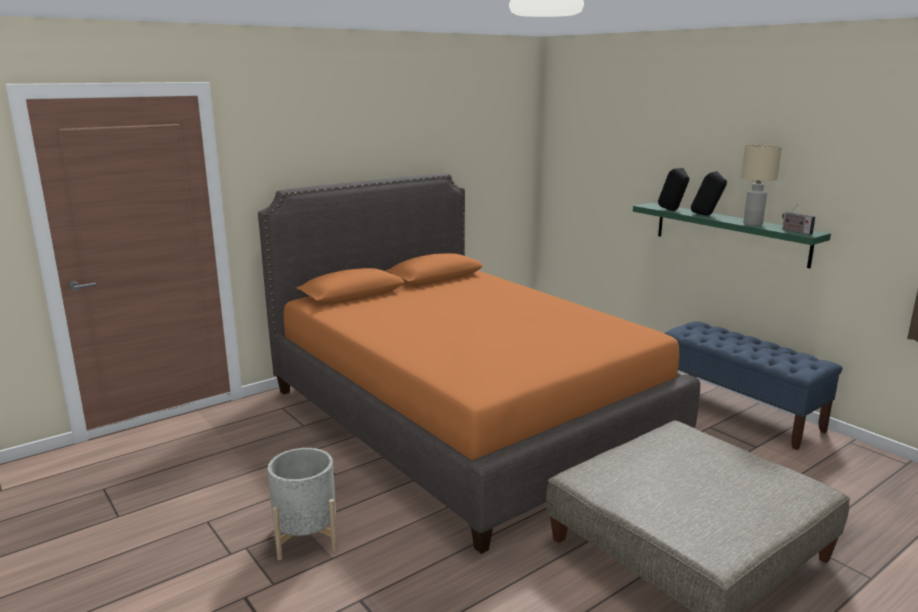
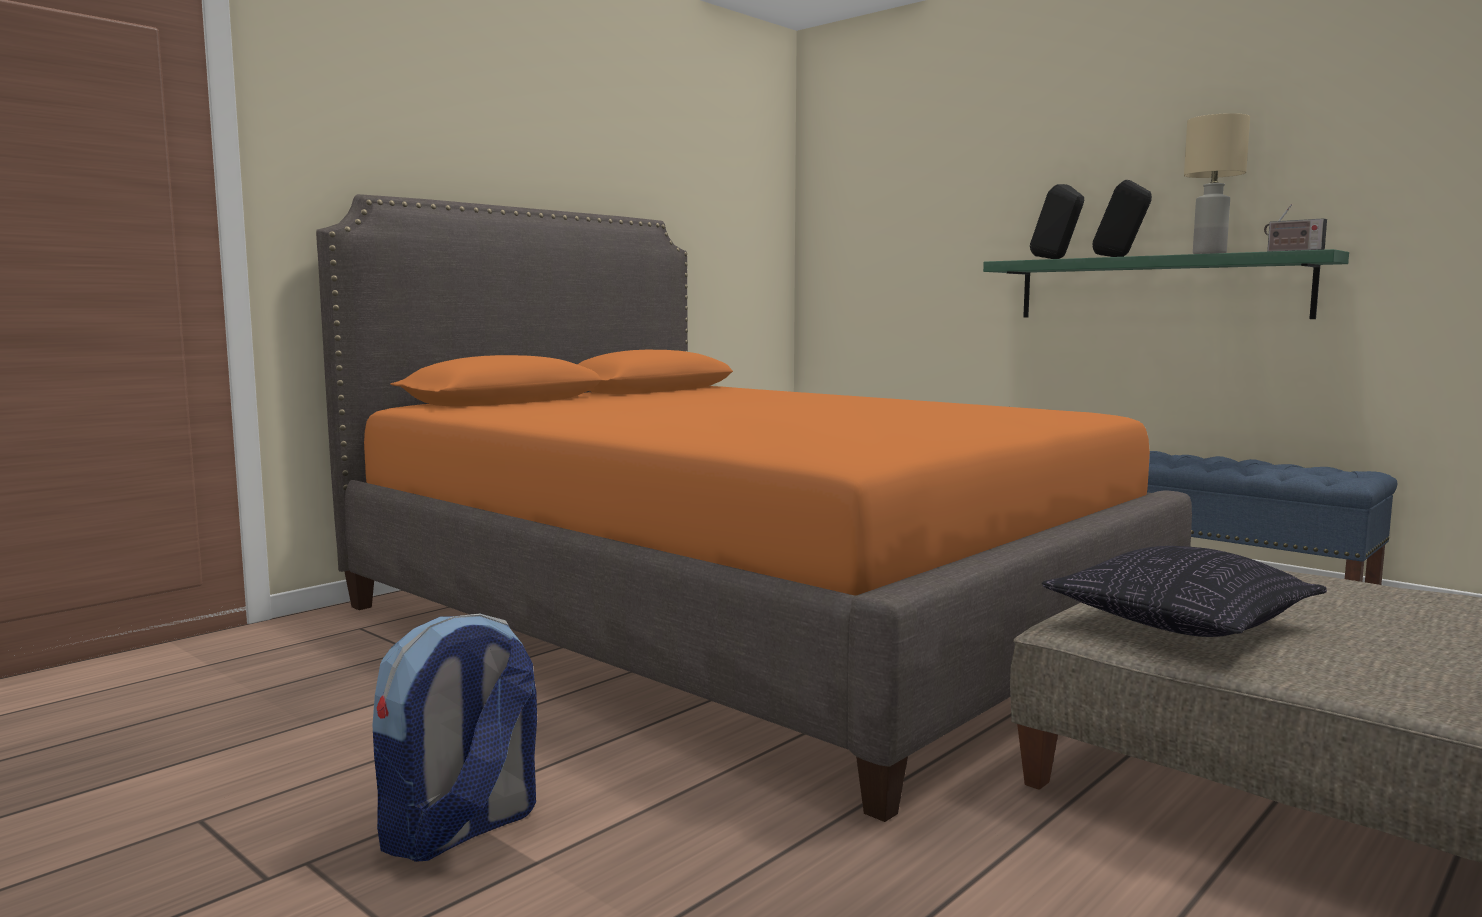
camera: 10 degrees left, 10 degrees down
grey planter [268,448,337,560] -> backpack [372,614,537,862]
none -> pillow [1042,546,1327,637]

